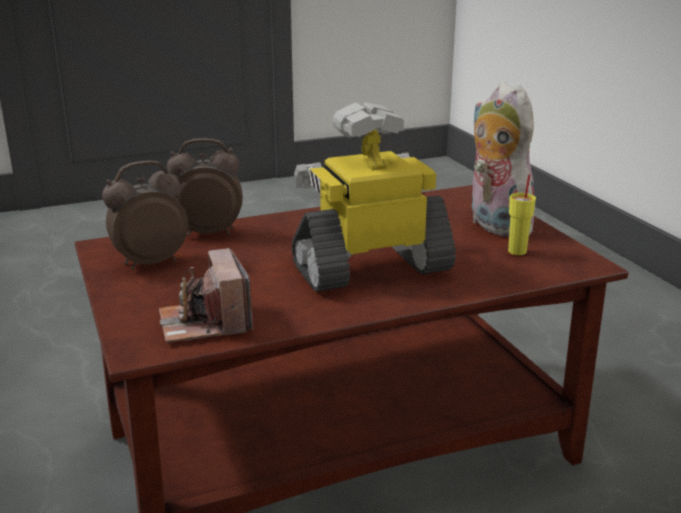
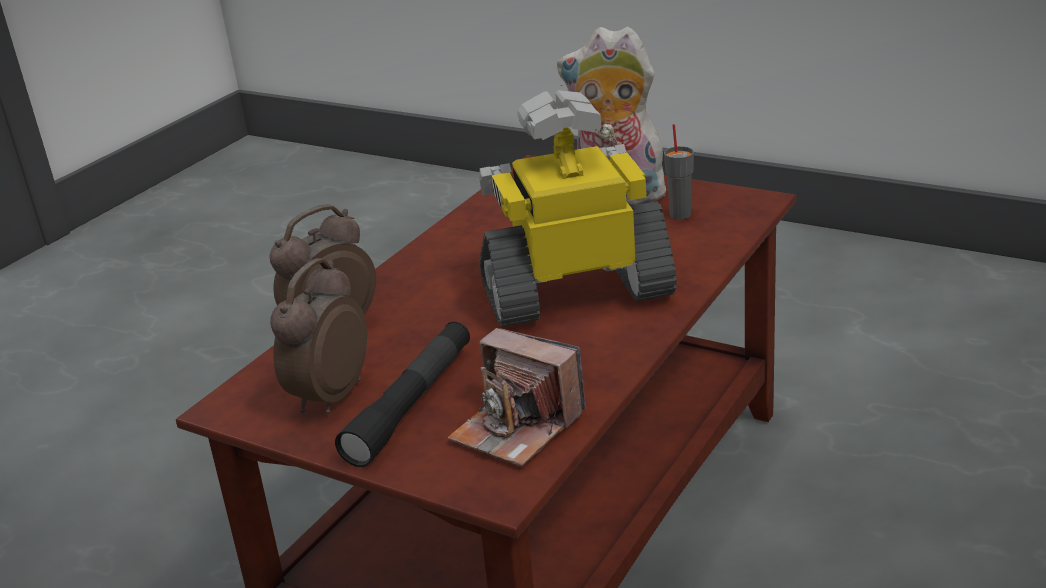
camera: 35 degrees left, 5 degrees up
toy robot [292,102,456,291] -> toy robot turned 45 degrees clockwise [479,90,677,327]
yellow cup [508,174,536,255] -> grey cup [664,124,694,219]
none -> black flashlight [335,321,470,467]

